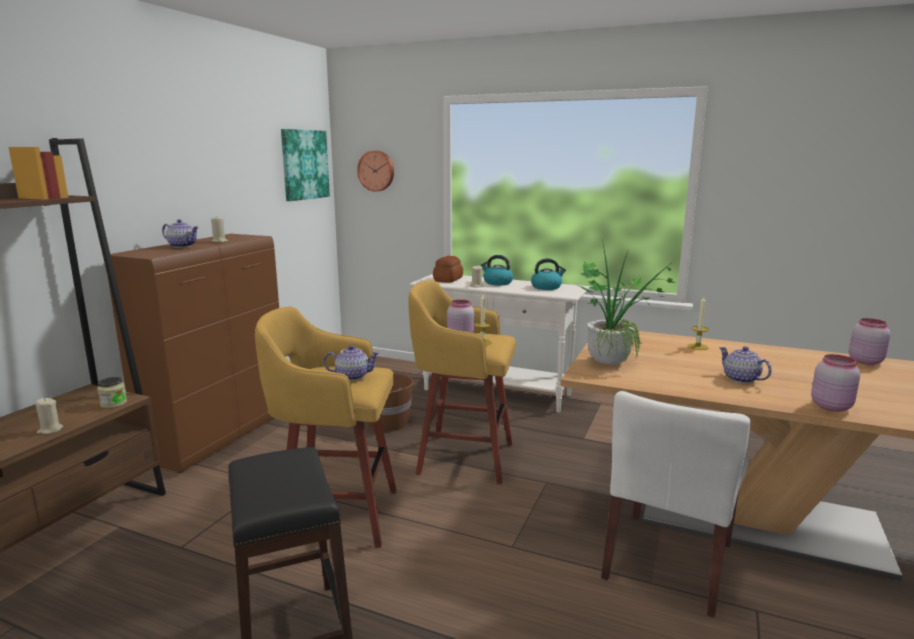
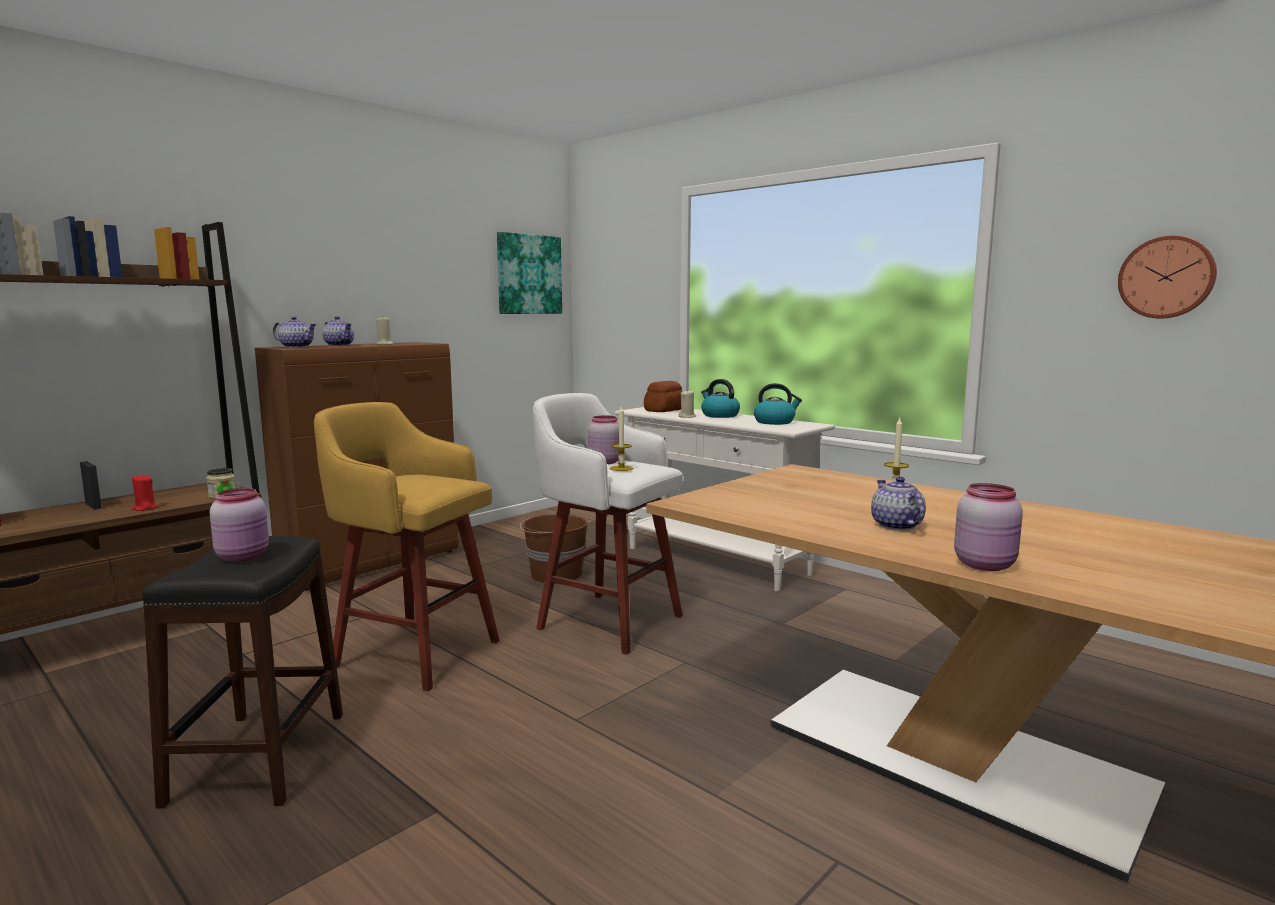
camera: 20 degrees right, 5 degrees down
beige candle [35,398,63,434] -> red candle [132,474,158,511]
teapot [323,345,380,381] -> teapot moved to [273,316,317,348]
wall clock [357,151,394,192] -> wall clock moved to [1118,235,1217,319]
yellow stool [408,280,516,484] -> white stool [533,393,683,655]
potted plant [580,240,675,365] -> none
white chair [601,391,751,618] -> none
pink jar [849,318,890,365] -> pink jar moved to [210,488,269,562]

